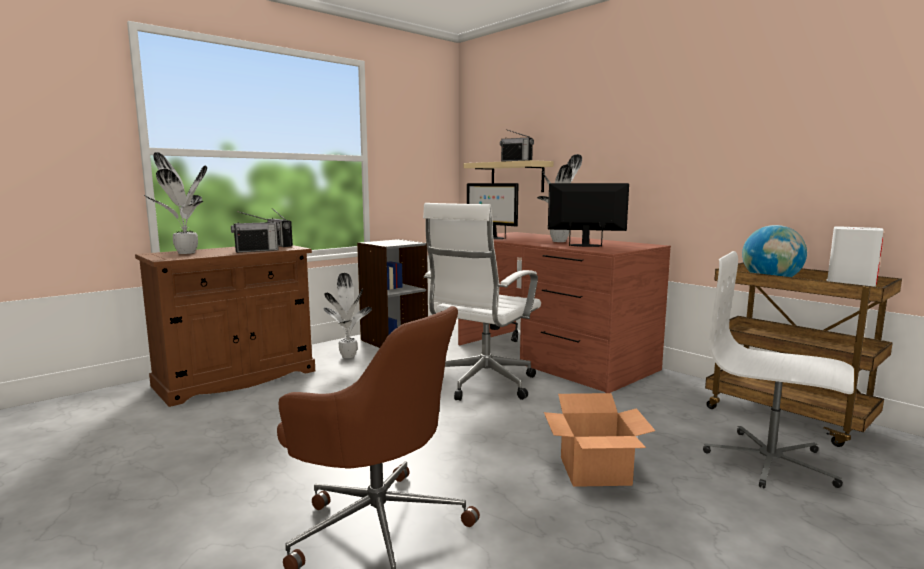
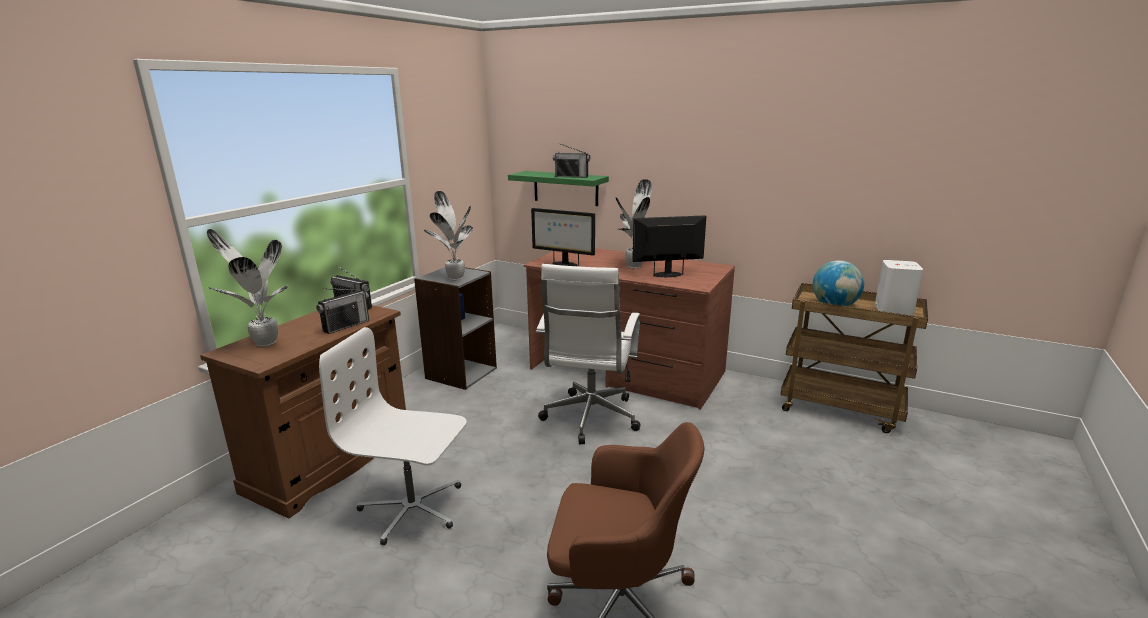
camera: 20 degrees left, 10 degrees up
potted plant [323,273,372,358] -> potted plant moved to [424,191,473,280]
beige shelf [464,160,553,192] -> green shelf [508,171,609,206]
cardboard box [544,393,655,487] -> none
white office chair [703,251,854,488] -> white office chair moved to [319,327,467,545]

